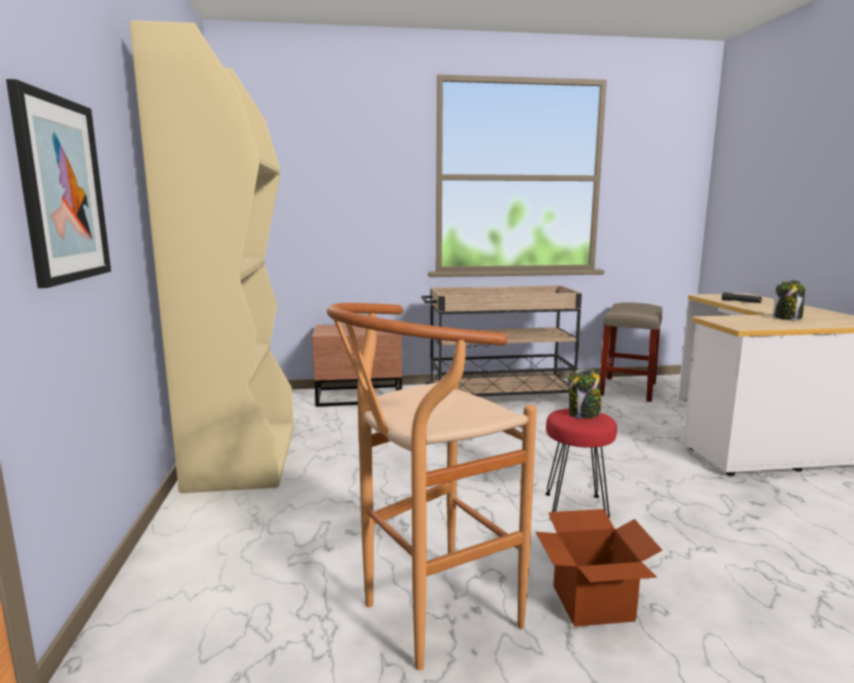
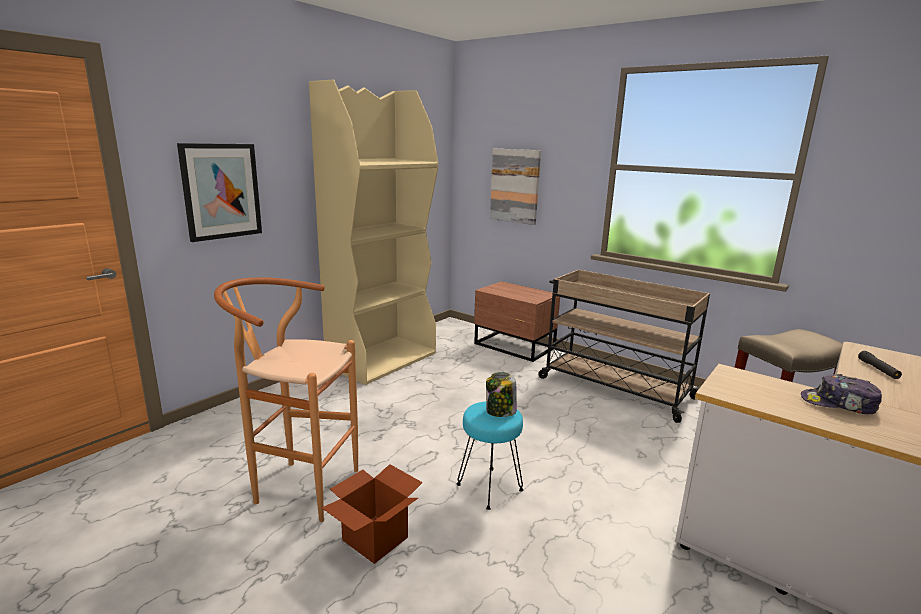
camera: 45 degrees right, 5 degrees up
red stool [545,408,617,520] -> turquoise stool [457,401,524,510]
jar [773,280,805,320] -> cap [801,374,882,414]
none -> picture [490,149,541,225]

